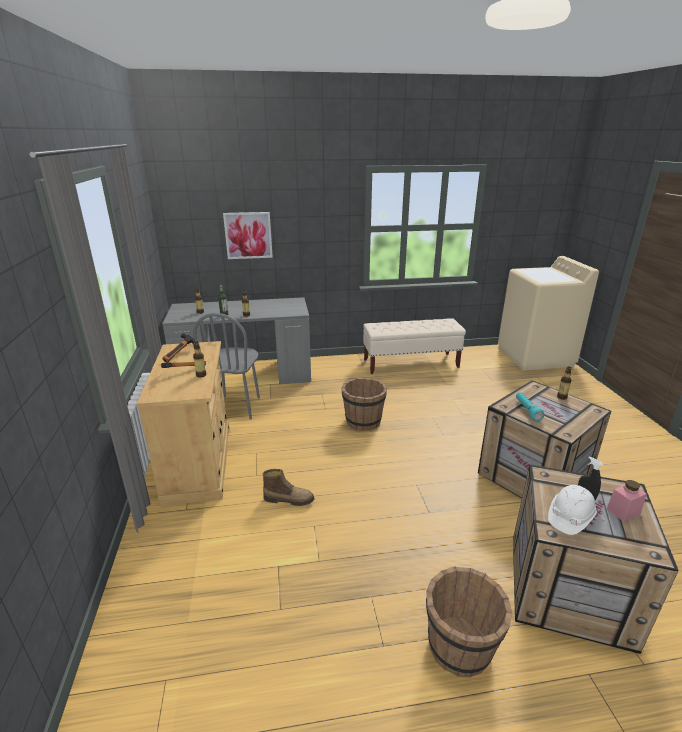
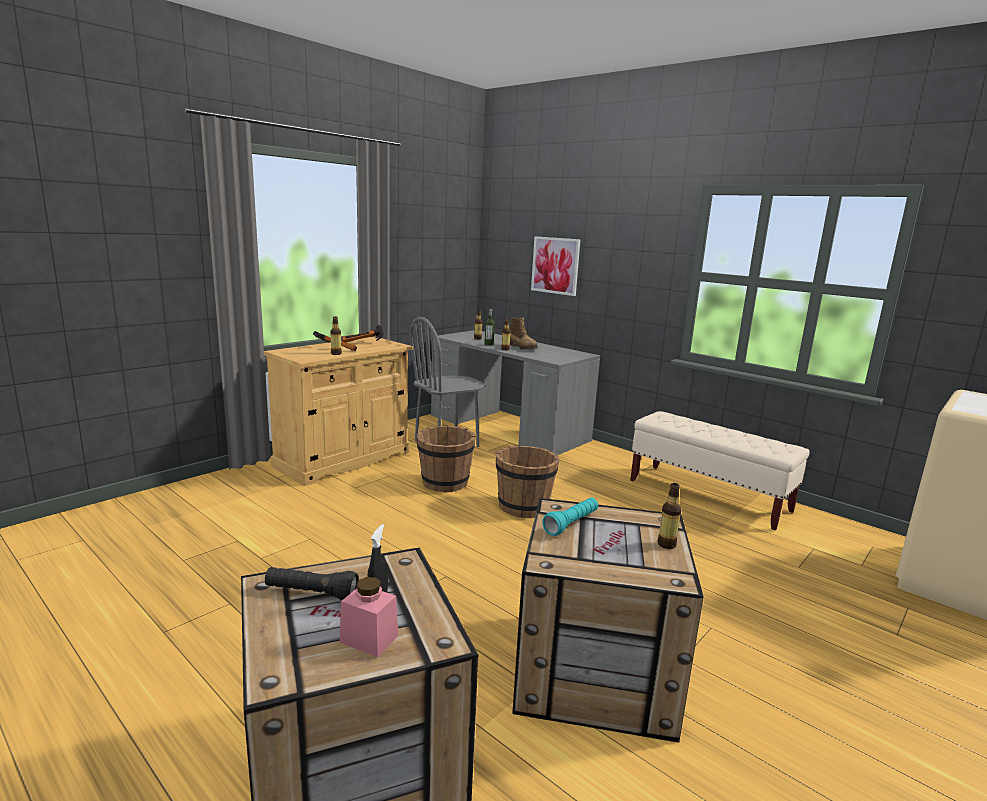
camera: 50 degrees right, 10 degrees down
boot [263,469,315,506] -> boot moved to [510,317,538,350]
brown bucket [426,566,513,678] -> brown bucket moved to [416,426,476,493]
white hard hat [548,485,597,535] -> black flashlight [265,567,359,601]

